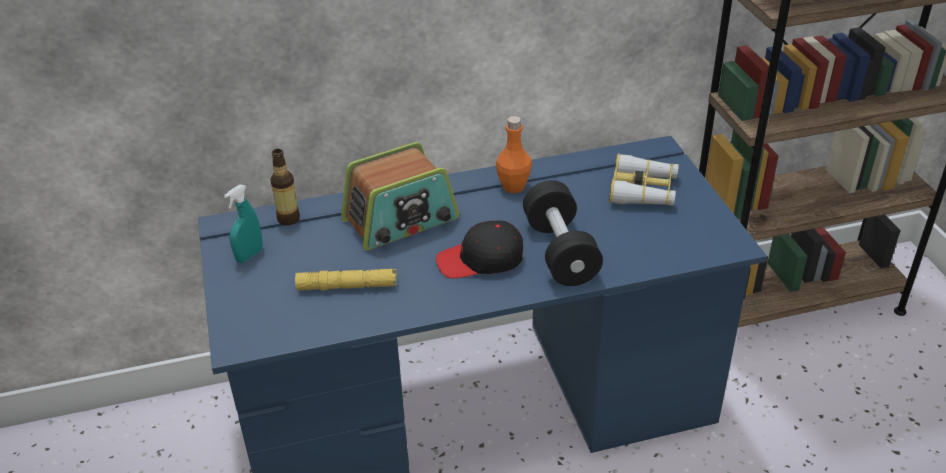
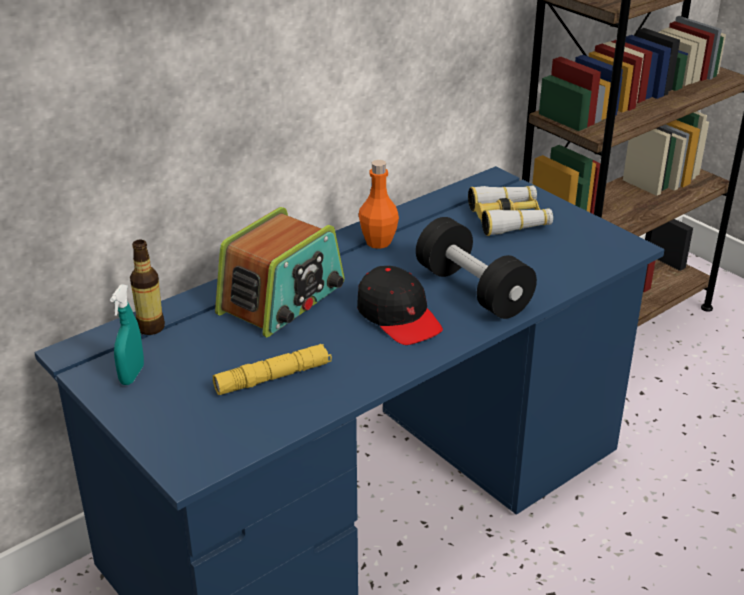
camera: 25 degrees left, 5 degrees down
black cap [436,221,523,278] -> black cap turned 90 degrees counterclockwise [357,266,443,345]

